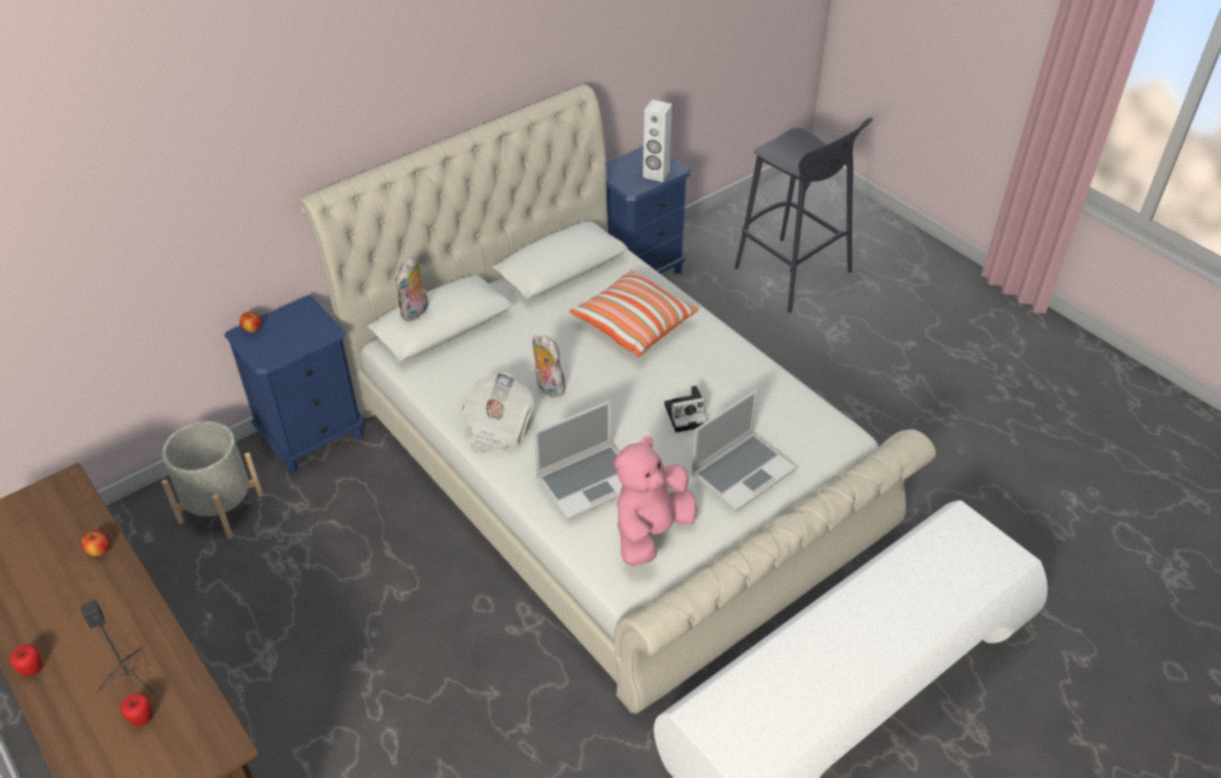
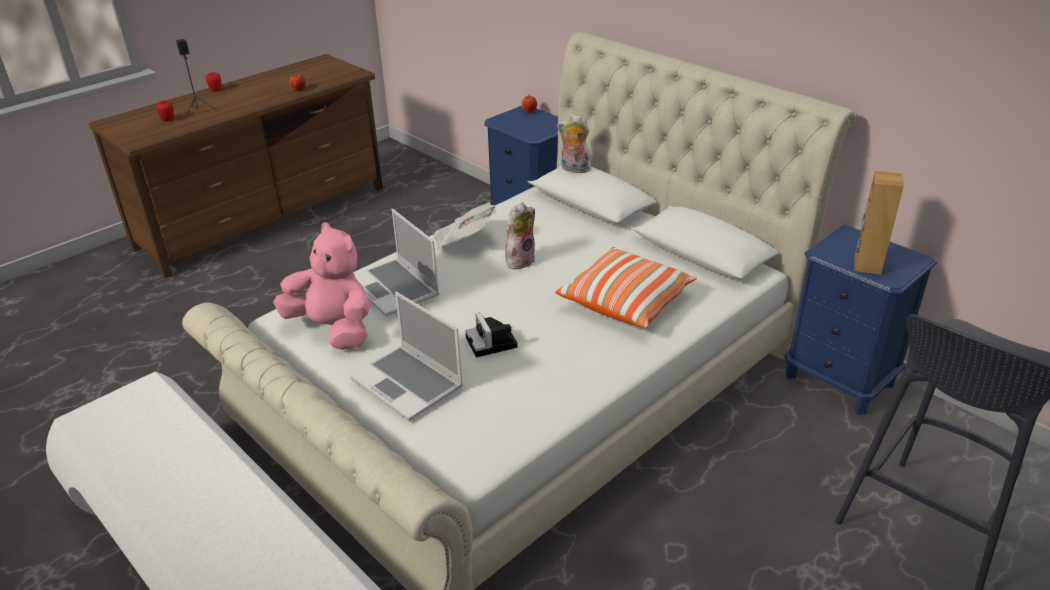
camera: 85 degrees right, 10 degrees down
grey planter [161,421,263,539] -> none
white speaker [643,99,672,182] -> brown speaker [854,171,904,275]

